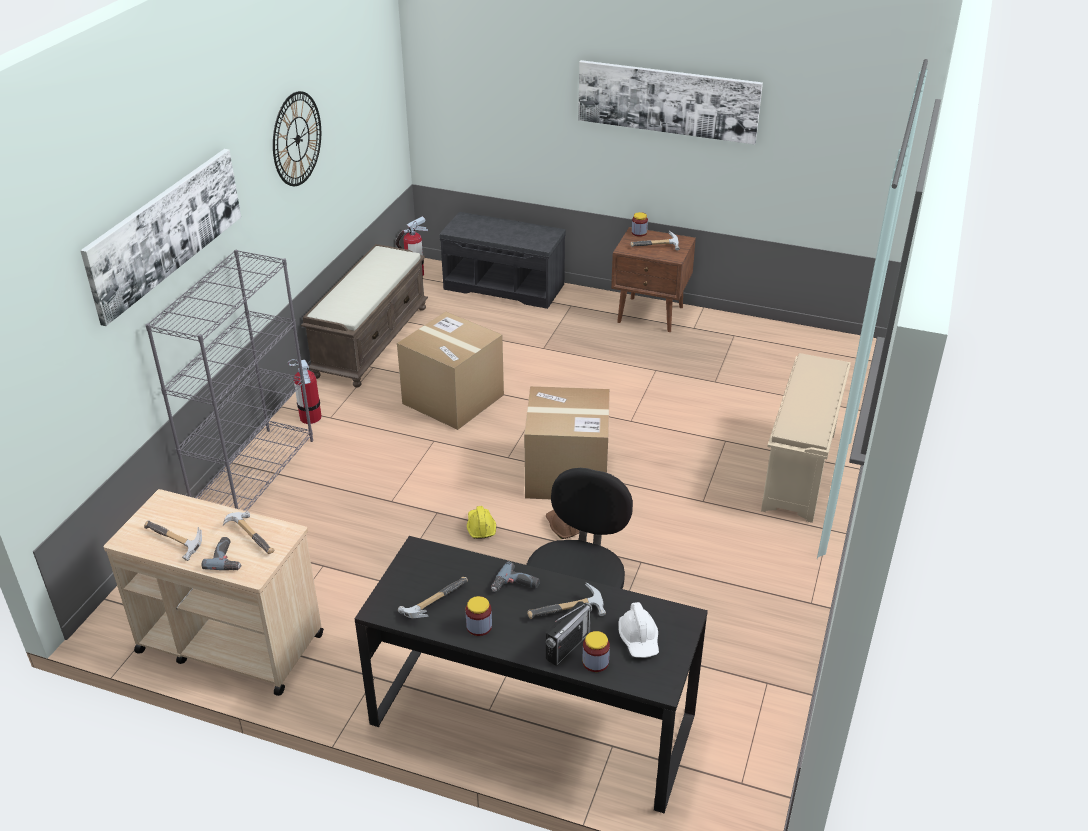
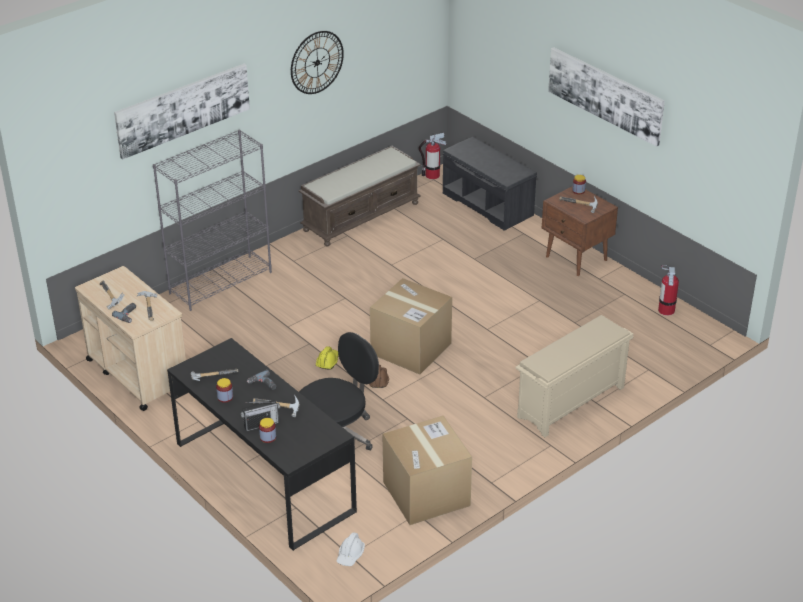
camera: 30 degrees right, 0 degrees up
fire extinguisher [288,359,322,424] -> fire extinguisher moved to [658,265,679,316]
cardboard box [397,312,504,430] -> cardboard box moved to [382,416,472,525]
white hard hat [618,602,659,658] -> white hard hat moved to [337,532,365,566]

